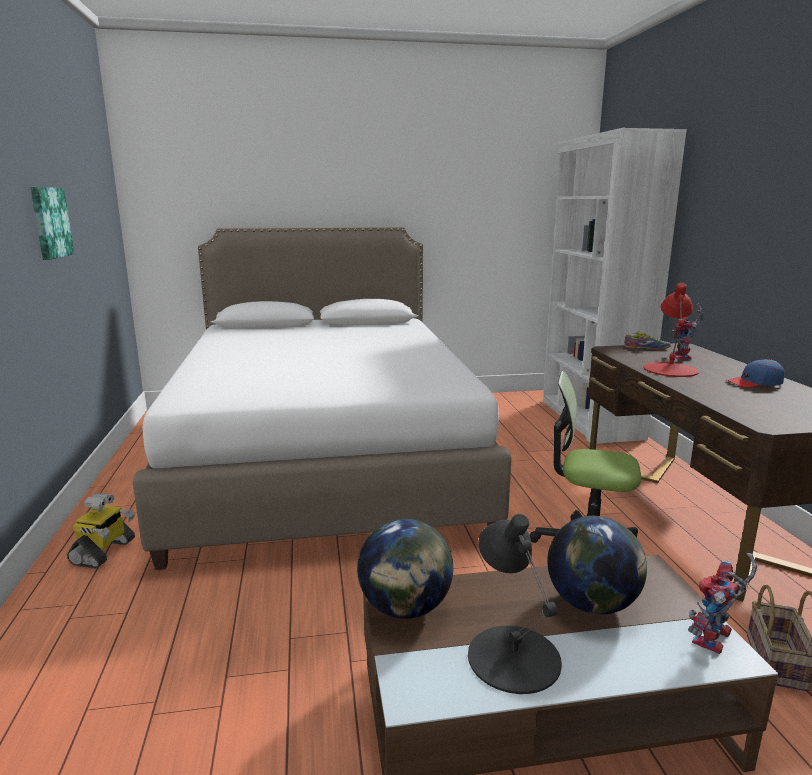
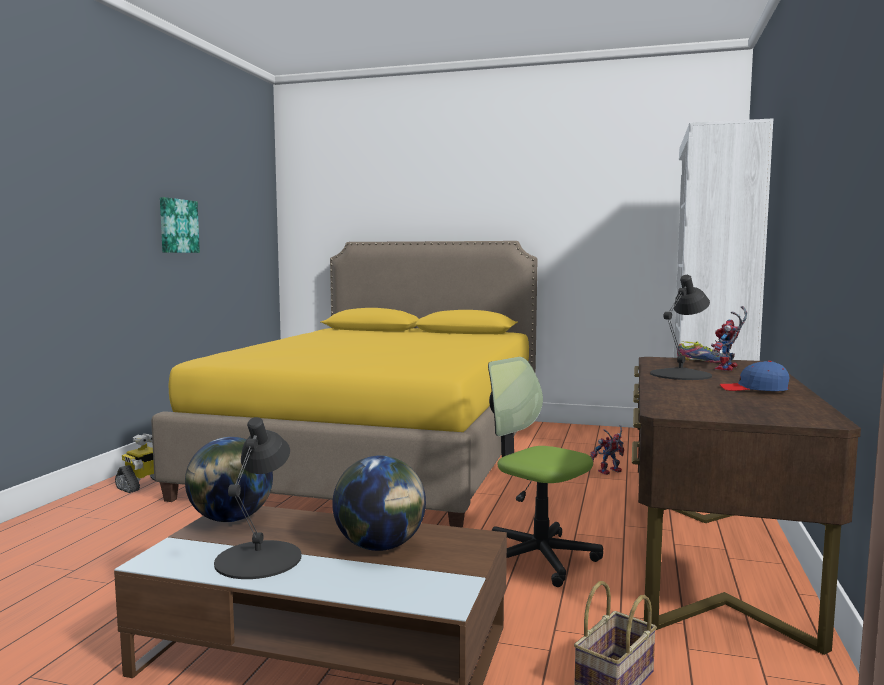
camera: 25 degrees right, 10 degrees down
white bed [133,227,512,570] -> yellow bed [151,241,538,528]
red table lamp [644,282,699,377] -> black table lamp [650,275,712,380]
toy robot [688,553,757,654] -> toy robot moved to [590,425,624,475]

